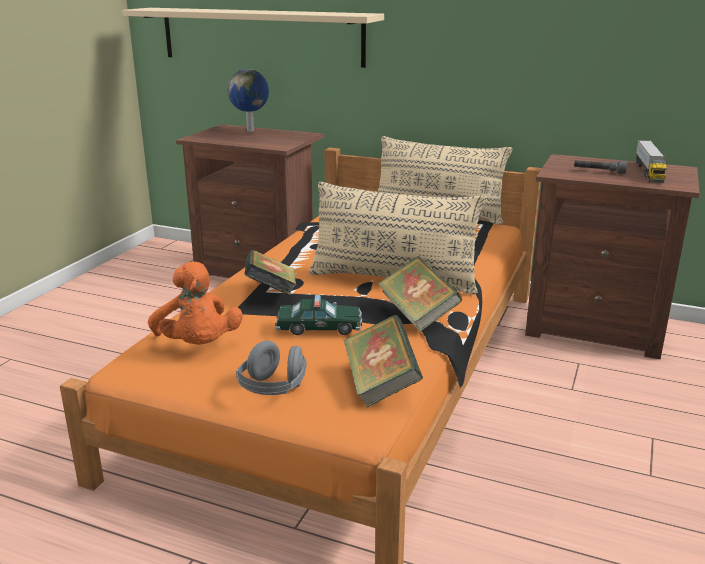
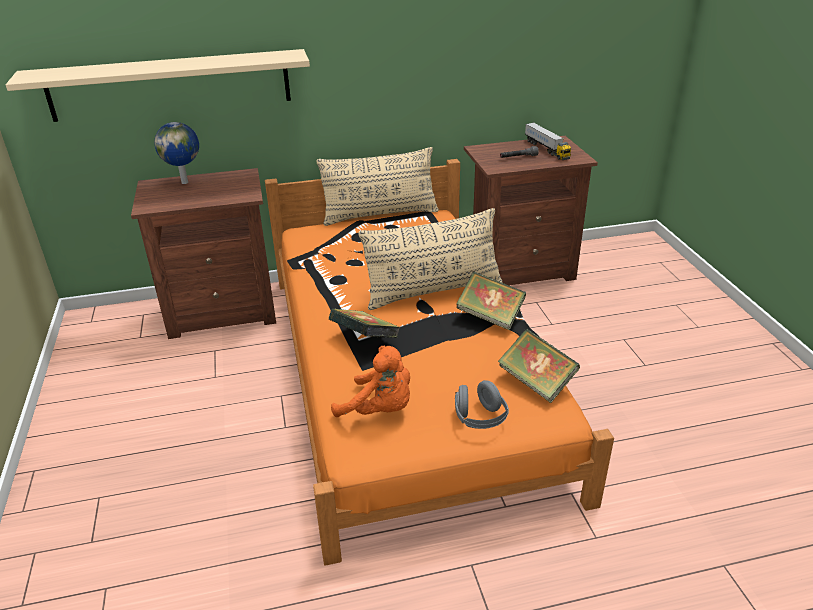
camera: 35 degrees left, 10 degrees up
toy car [275,295,362,335] -> none

